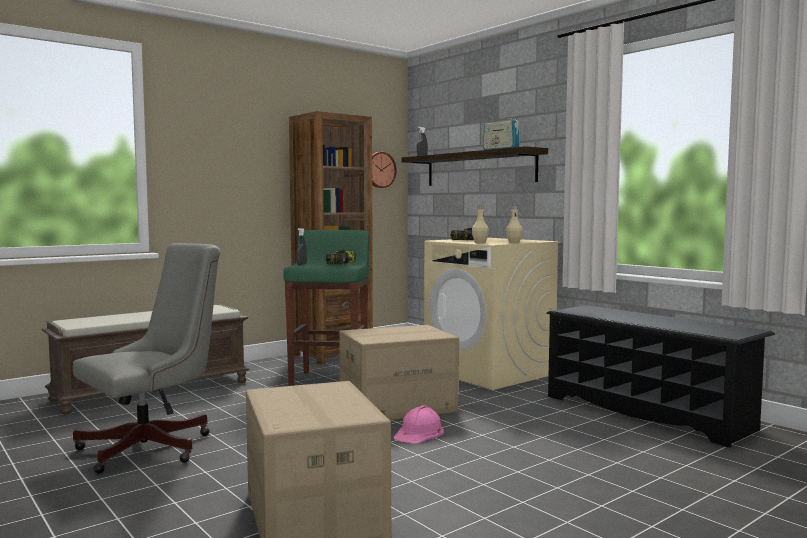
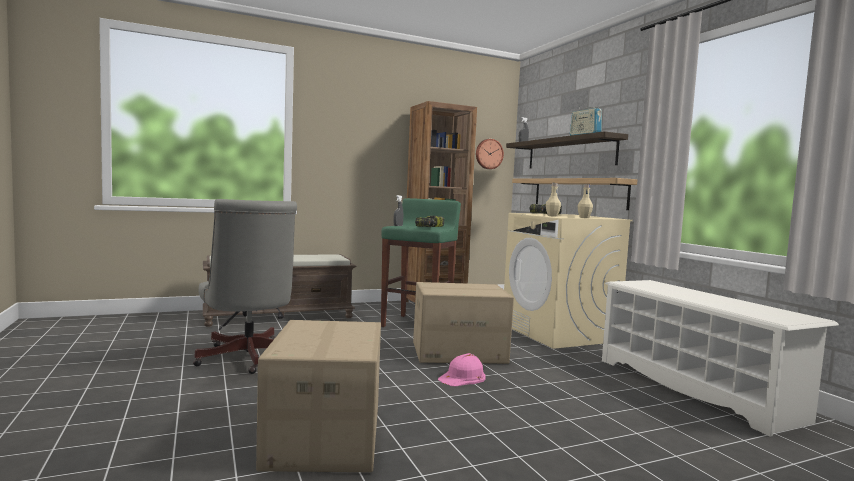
camera: 15 degrees right, 0 degrees up
grey office chair [73,243,221,474] -> grey office chair turned 90 degrees clockwise [193,199,297,374]
black shoe rack [546,305,775,448] -> white shoe rack [602,280,839,437]
none -> shelf [512,178,638,210]

